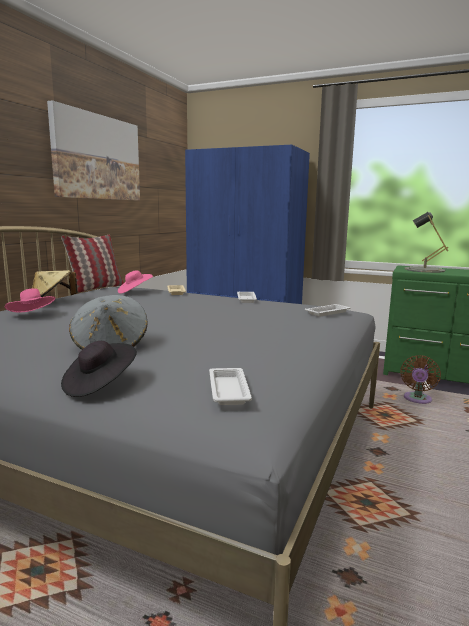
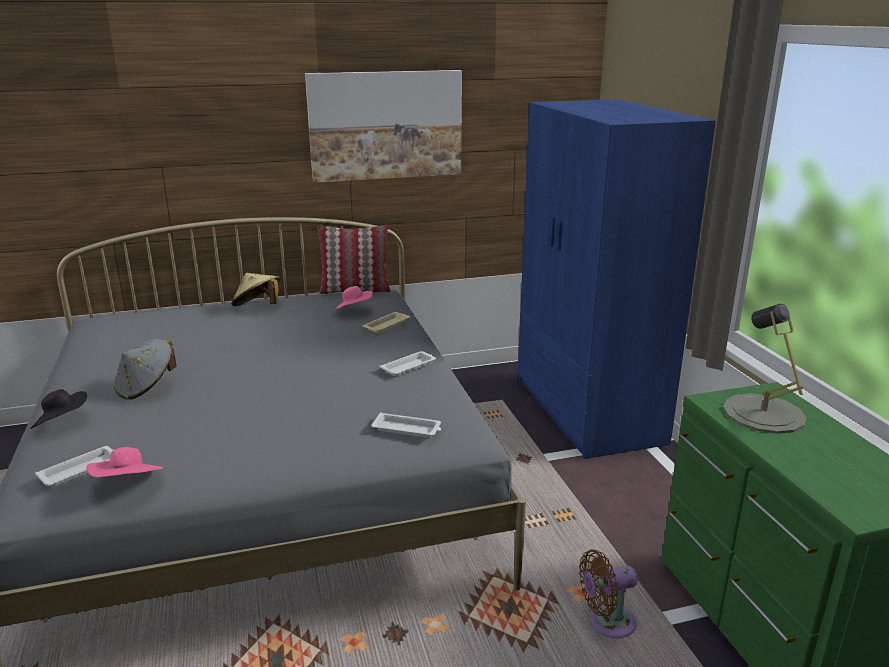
camera: 50 degrees right, 10 degrees up
pink hat [5,288,56,313] -> pink hat moved to [86,447,163,478]

